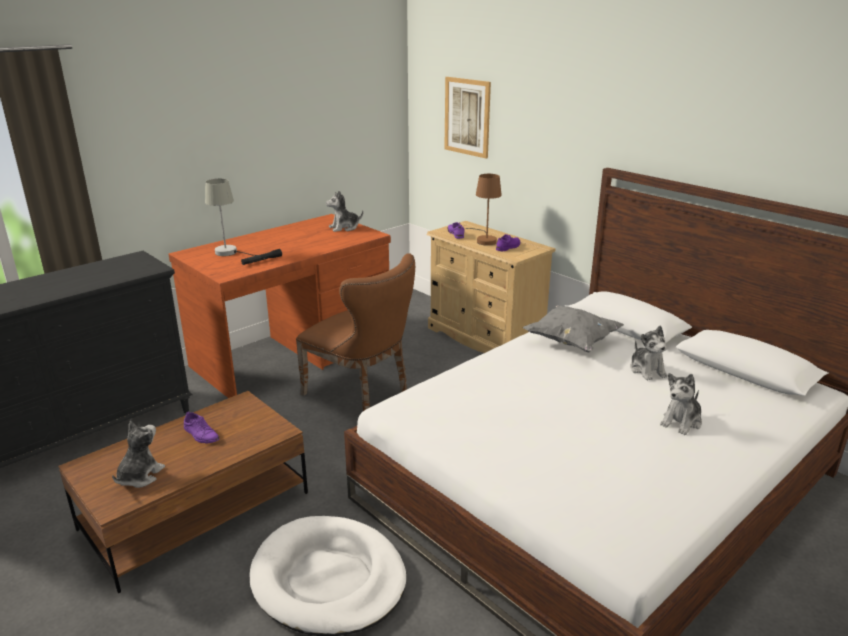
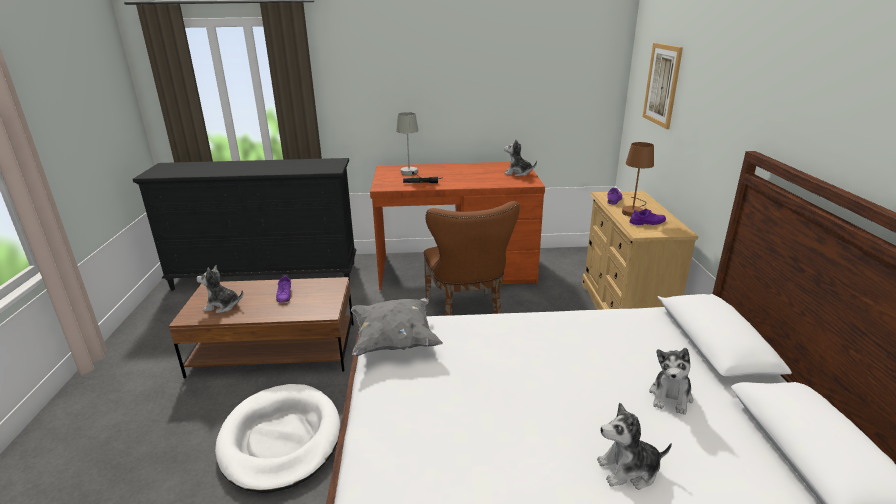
camera: 40 degrees right, 0 degrees up
plush toy [112,421,165,488] -> plush toy turned 150 degrees counterclockwise [197,266,243,313]
grey pillow [523,305,624,352] -> grey pillow moved to [351,298,443,356]

